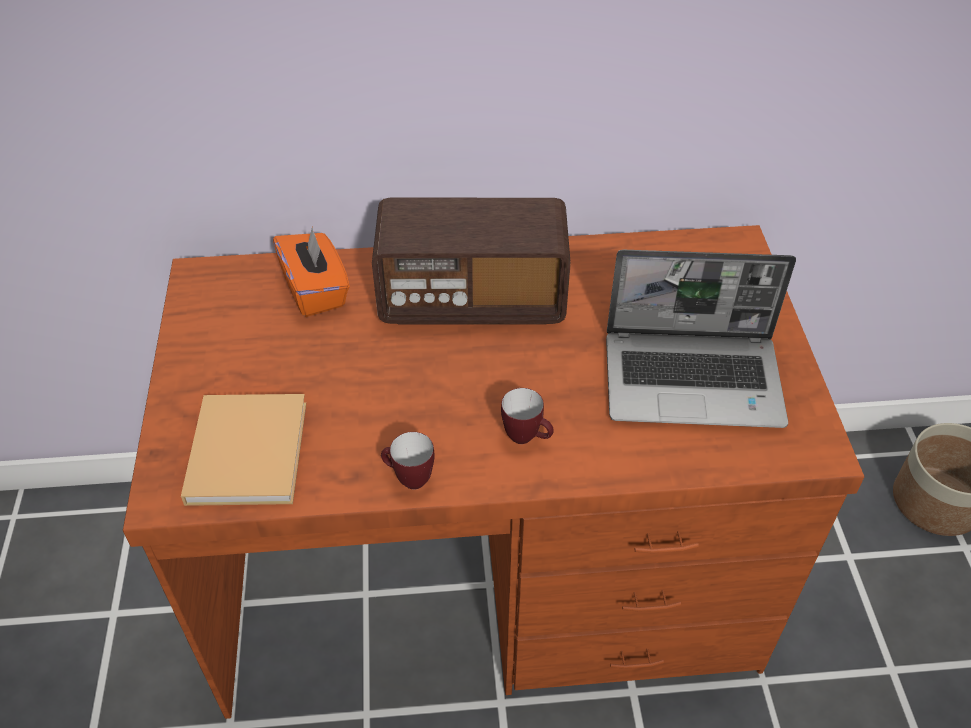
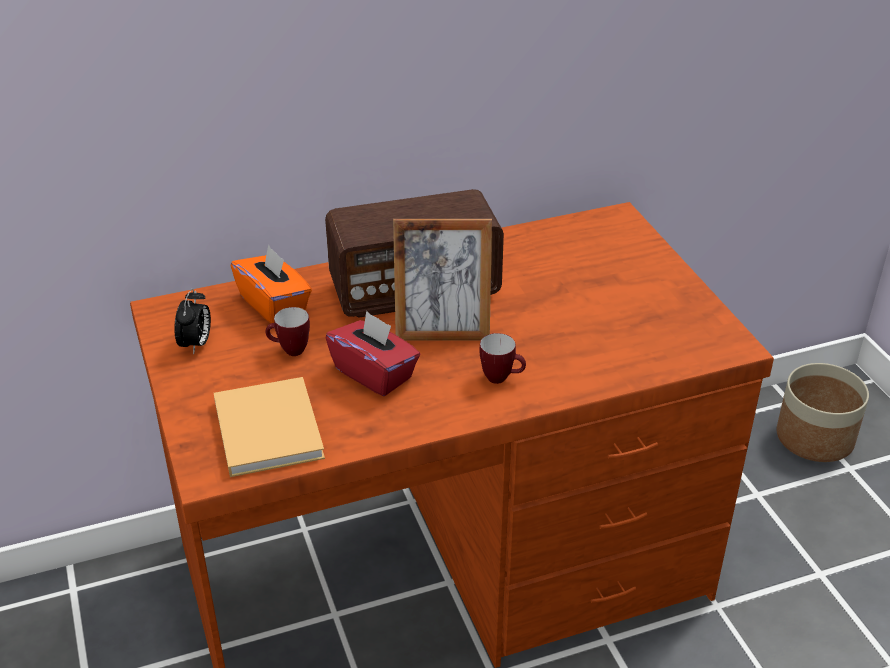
camera: 15 degrees left, 10 degrees down
mug [381,432,435,490] -> mug moved to [265,307,310,356]
laptop [606,250,796,428] -> none
none -> alarm clock [174,288,211,354]
none -> red tissue box [326,311,420,396]
none -> picture frame [393,219,492,340]

